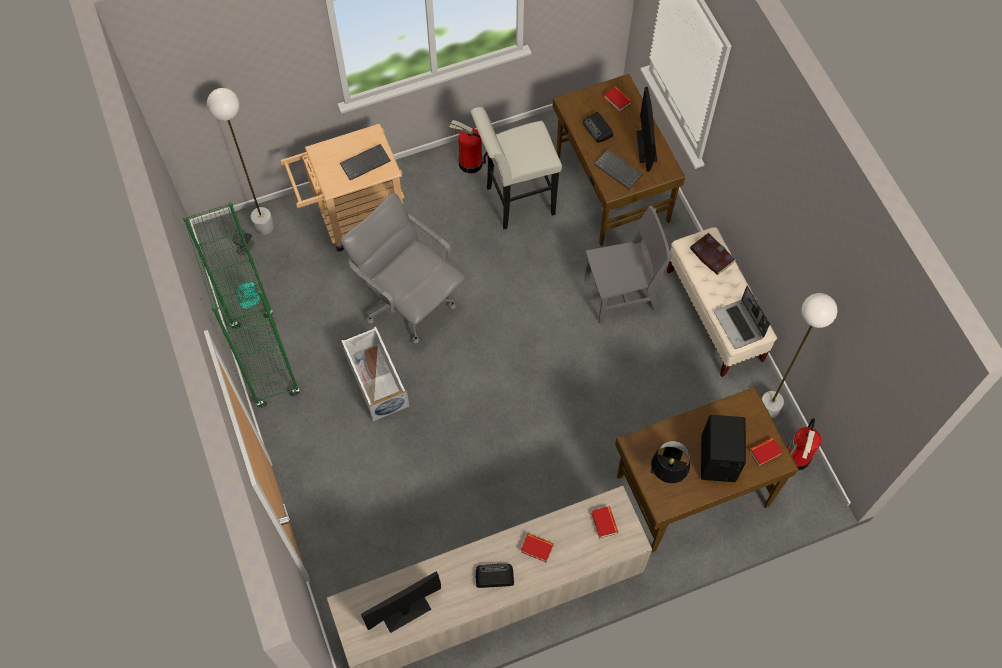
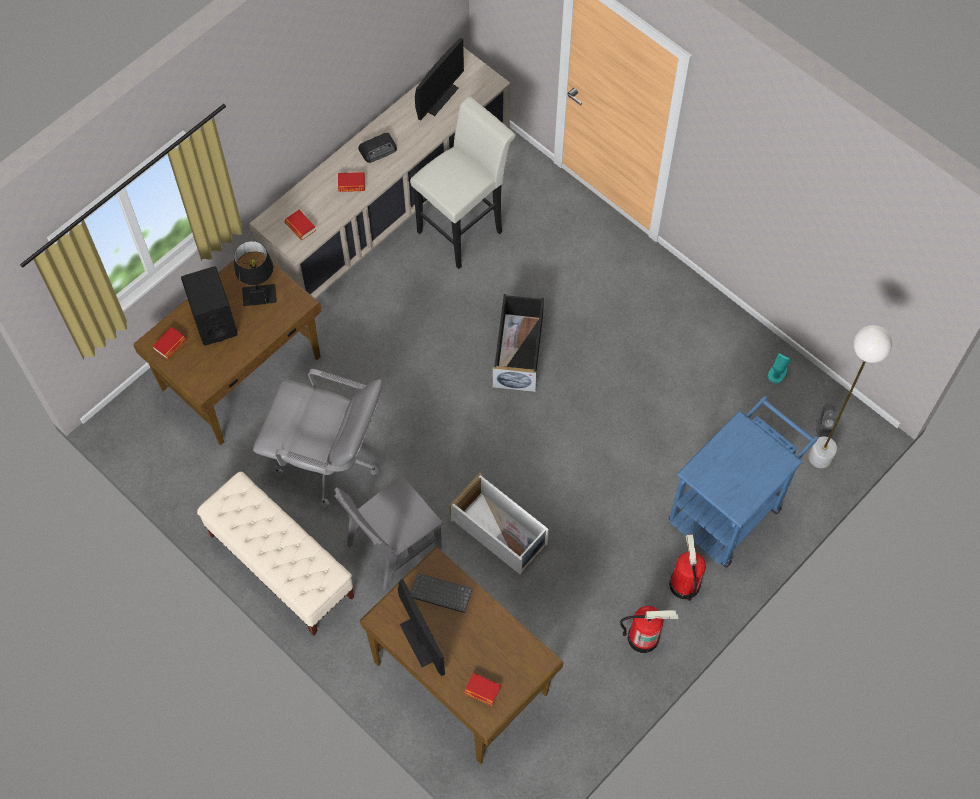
camera: 155 degrees right, 0 degrees up
green bookcase [183,202,300,408] -> none
beige cart [280,124,405,252] -> blue cart [669,395,818,568]
keyboard [340,144,391,180] -> none
grey office chair [340,193,465,344] -> grey office chair moved to [253,369,382,508]
white storage box [341,327,410,421] -> white storage box moved to [450,473,549,574]
white stool [471,107,562,229] -> white stool moved to [410,97,516,269]
radio [583,112,613,142] -> none
book [690,233,736,275] -> none
laptop [714,286,770,349] -> none
white floor lamp [762,293,838,419] -> none
fire extinguisher [787,418,821,470] -> fire extinguisher moved to [669,534,706,601]
none -> black storage box [492,294,544,392]

